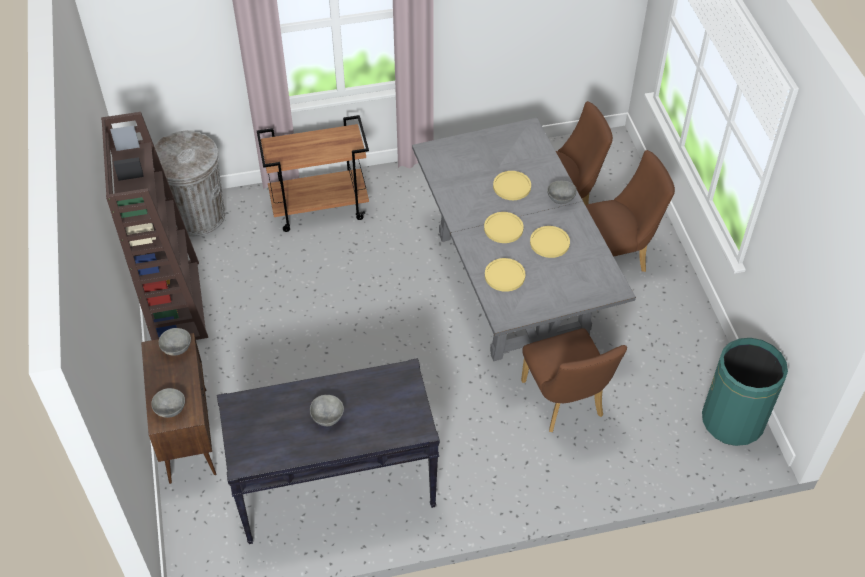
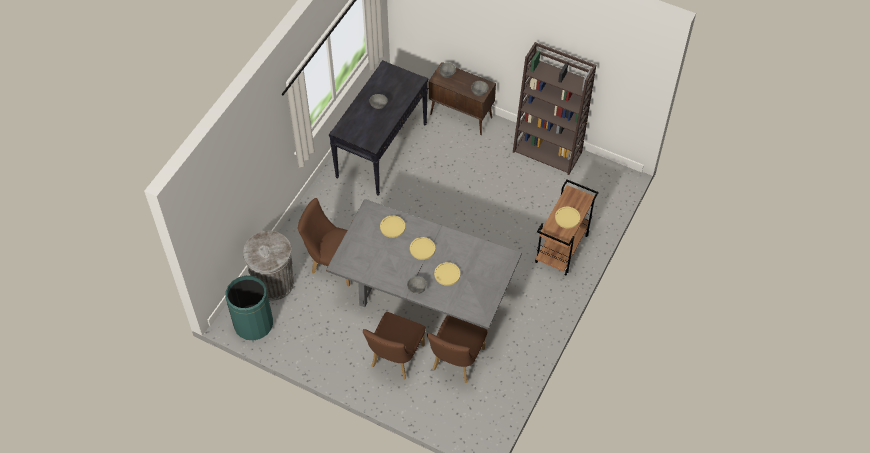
camera: 130 degrees right, 5 degrees up
grey trash can [154,130,225,237] -> grey trash can moved to [243,231,294,300]
yellow plate [530,226,570,258] -> yellow plate moved to [555,207,580,228]

